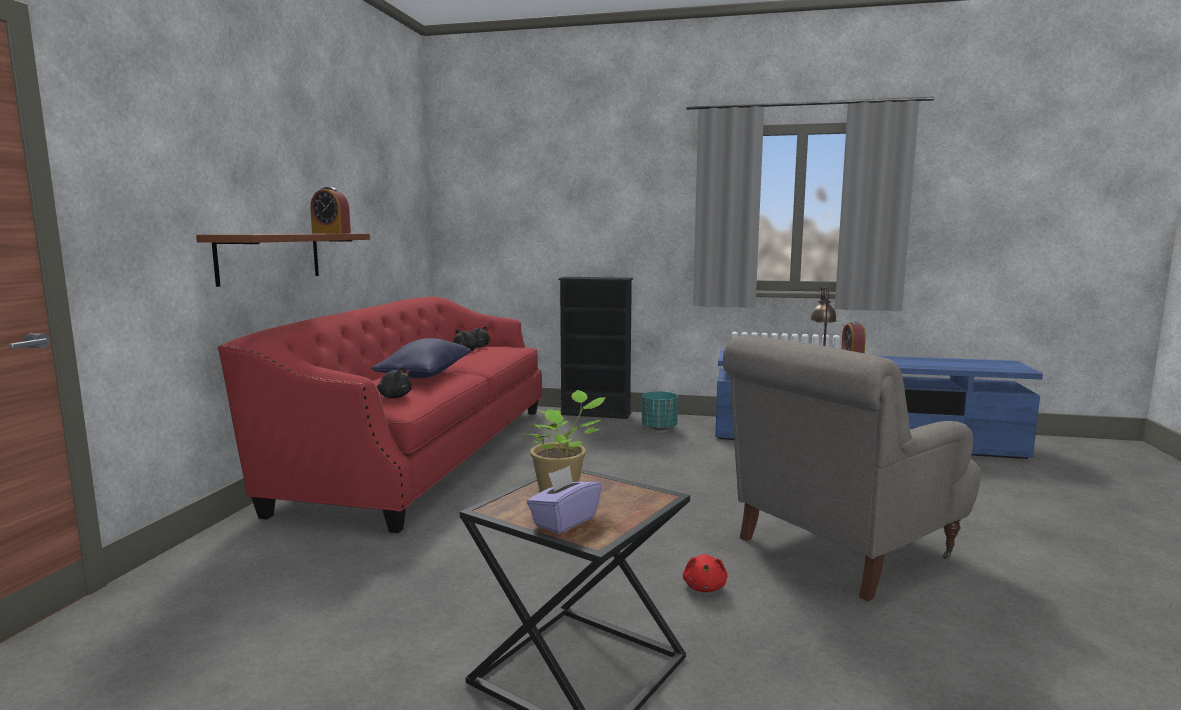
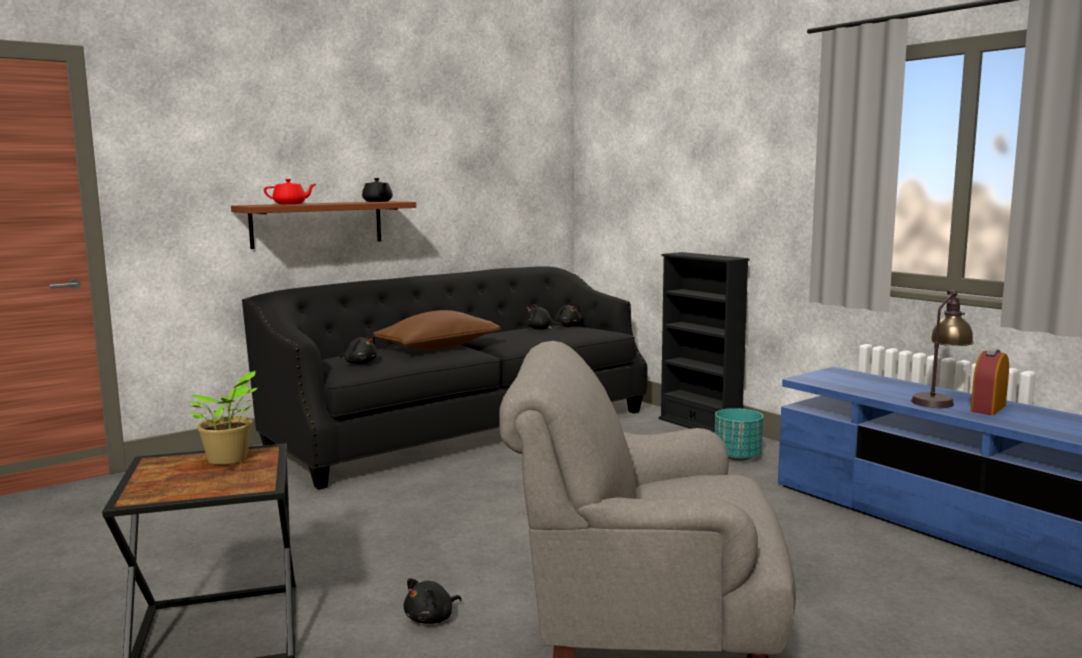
camera: 40 degrees right, 0 degrees up
red sofa [217,297,542,533] -> black sofa [242,266,647,490]
alarm clock [310,187,351,233] -> black teapot [362,178,393,202]
blue pillow [371,338,471,378] -> brown pillow [373,310,501,350]
purple tissue box [527,466,602,534] -> none
red plush toy [683,554,728,592] -> black plush toy [403,578,462,624]
none -> red teapot [264,179,316,204]

